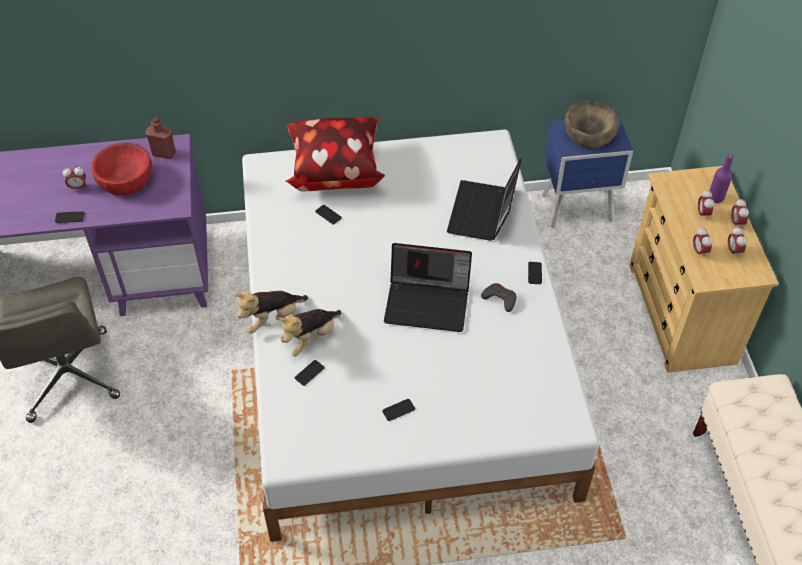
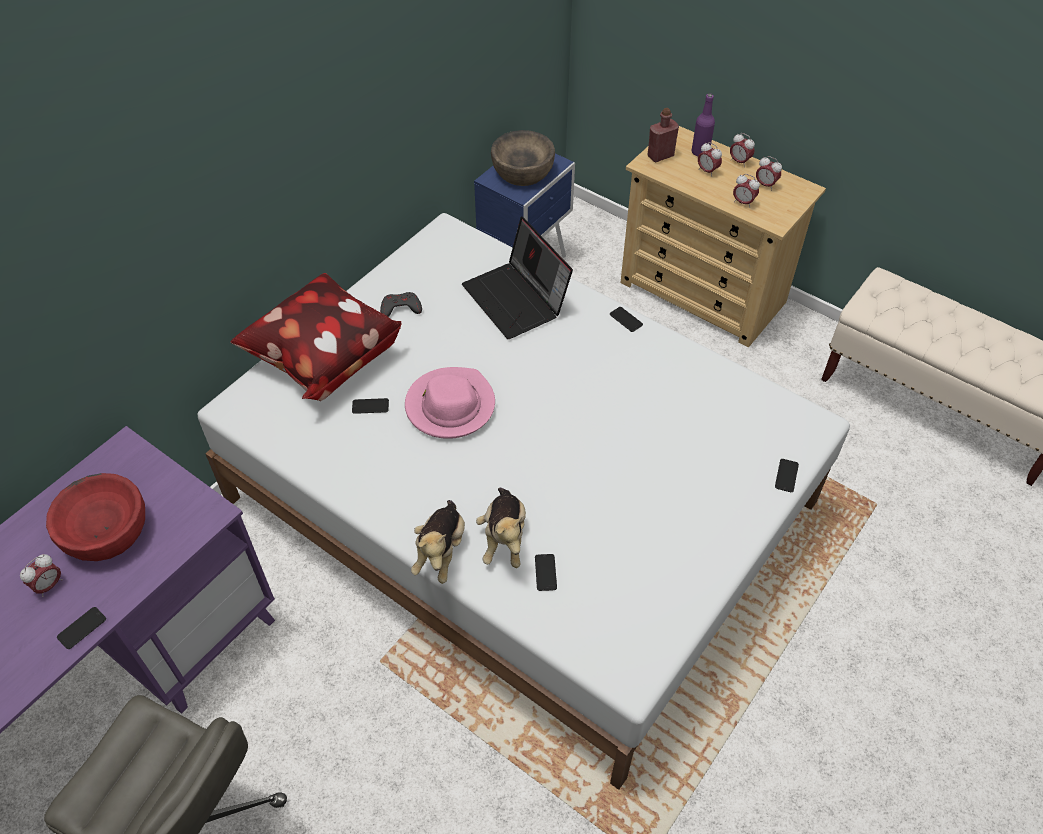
camera: 45 degrees left, 0 degrees up
red bottle [146,117,176,159] -> red bottle moved to [648,108,679,162]
phone [382,399,415,421] -> phone moved to [775,459,799,492]
laptop [384,243,472,332] -> none
grey game controller [481,283,516,312] -> grey game controller moved to [380,292,422,317]
none -> pink hat [405,367,495,439]

